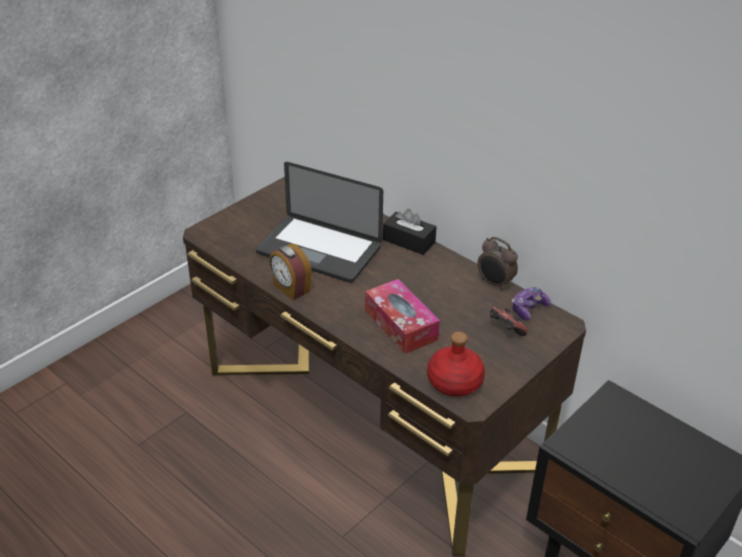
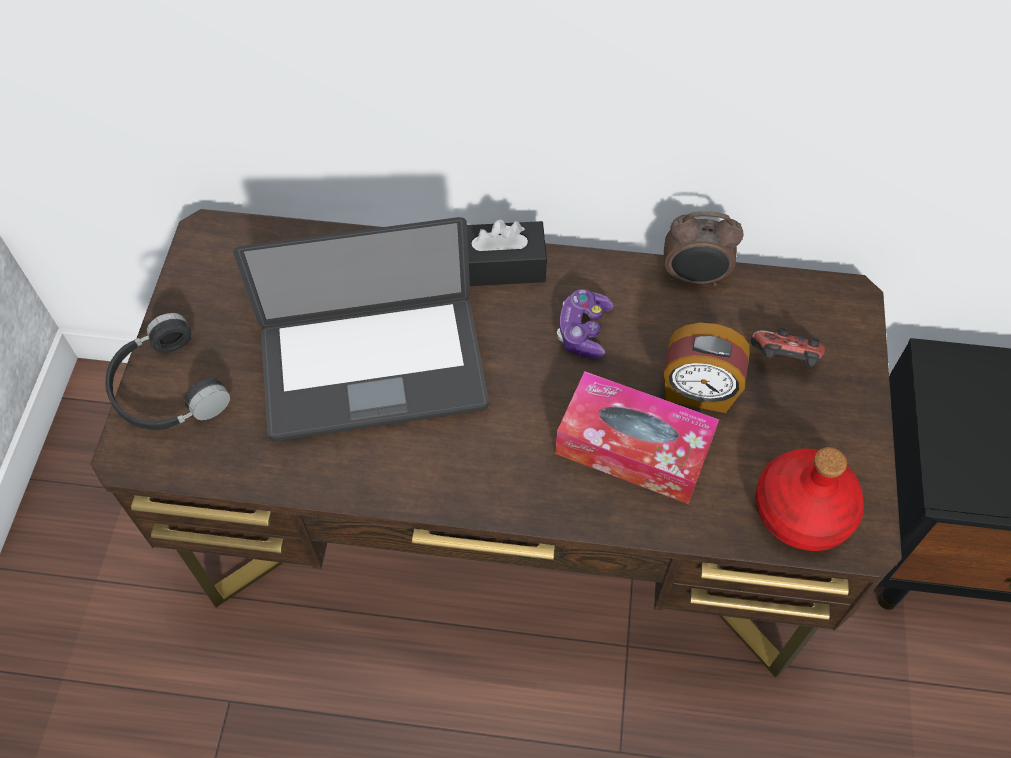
camera: 35 degrees left, 20 degrees up
alarm clock [269,244,312,300] -> alarm clock moved to [664,323,750,413]
game controller [512,287,551,320] -> game controller moved to [557,289,614,359]
none -> black headphones [105,313,230,430]

